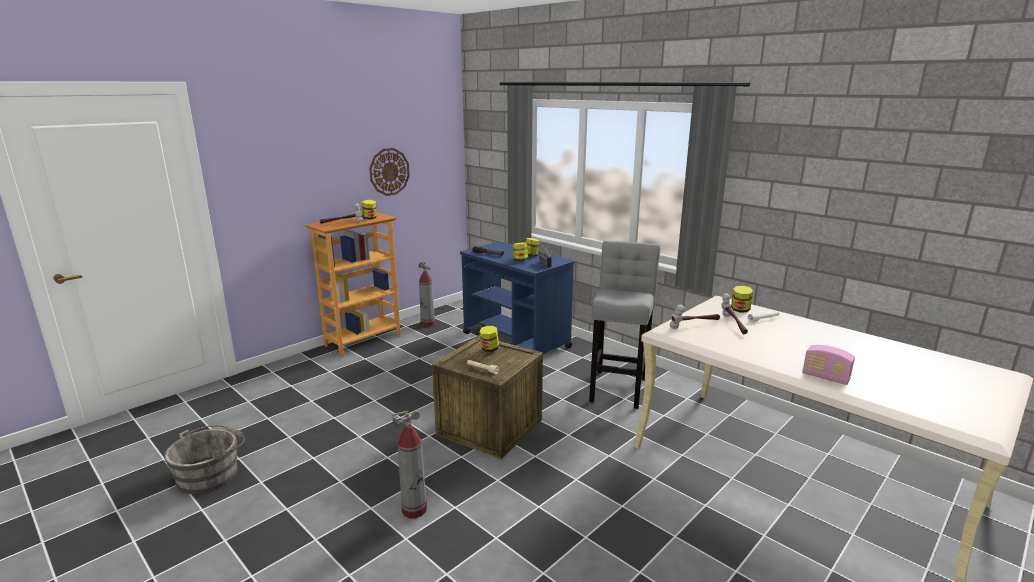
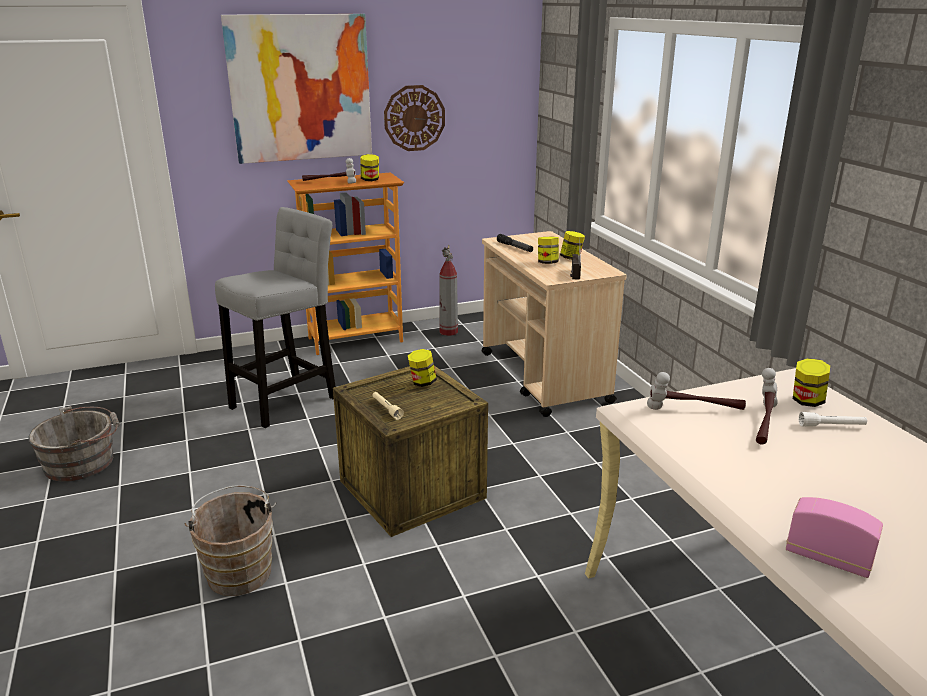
camera: 25 degrees right, 5 degrees up
fire extinguisher [392,411,427,518] -> brown bucket [184,485,276,596]
blue cart [460,241,575,354] -> beige cart [482,231,627,417]
grey stool [589,241,660,409] -> grey stool moved to [215,207,336,428]
radio [802,345,855,385] -> radio turned 150 degrees clockwise [786,497,883,578]
none -> picture [221,14,372,164]

